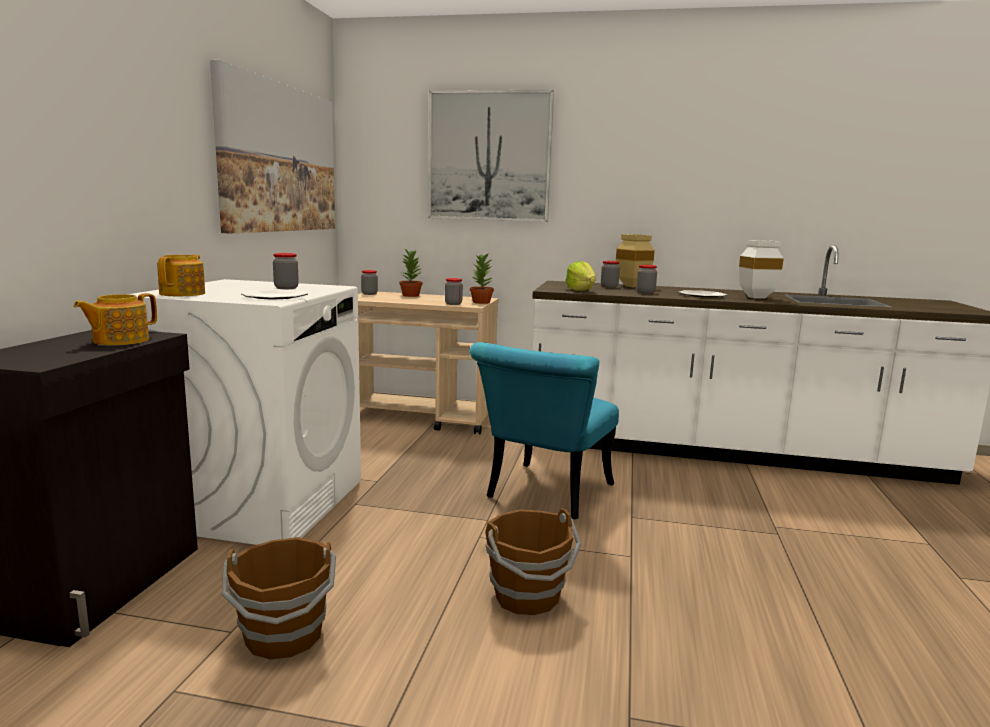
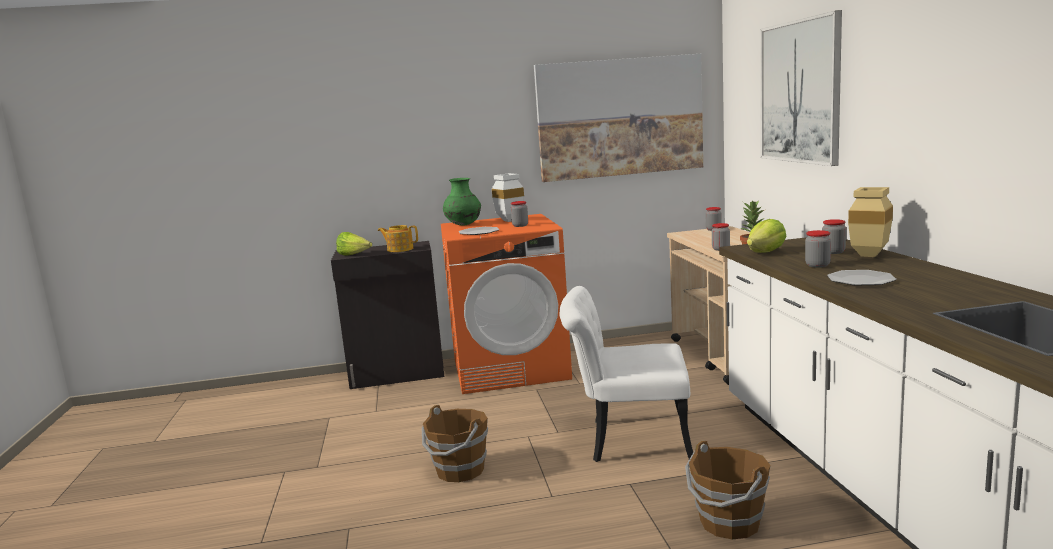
camera: 70 degrees right, 0 degrees up
white washing machine [129,279,361,545] -> orange washing machine [441,214,572,394]
teapot [157,254,205,296] -> green vase [443,178,481,226]
brown bucket [222,537,336,659] -> brown bucket moved to [685,440,771,539]
potted plant [399,248,423,297] -> none
turquoise chair [470,342,619,519] -> white chair [559,286,693,462]
white vase [739,240,784,299] -> white vase moved to [492,173,524,222]
none -> lettuce [336,232,372,256]

